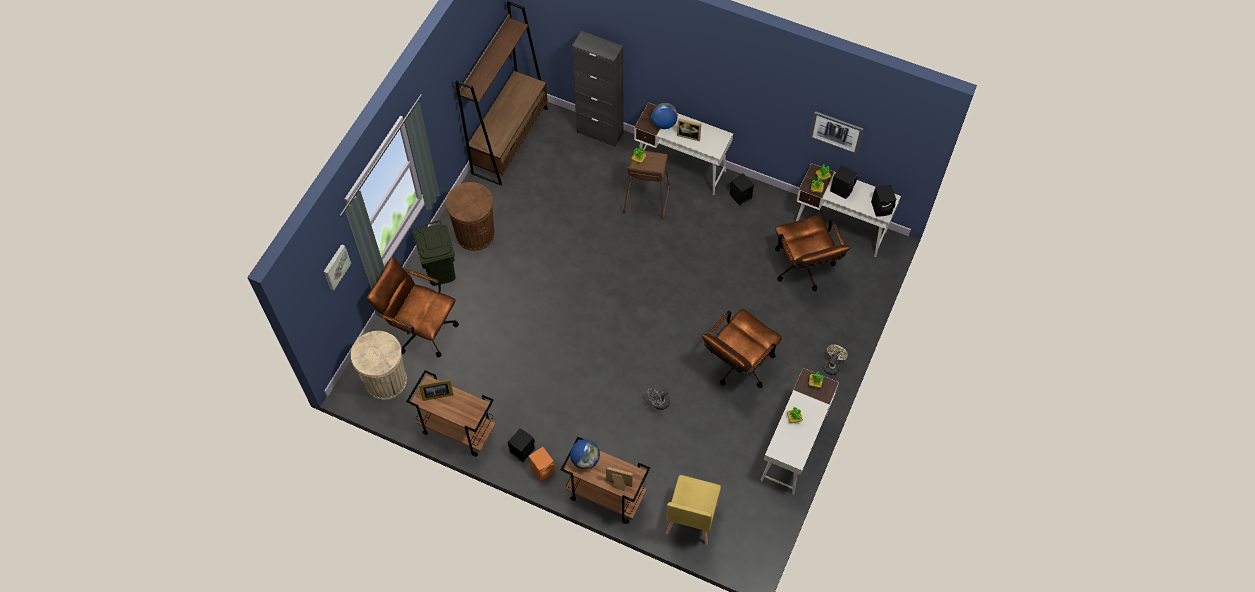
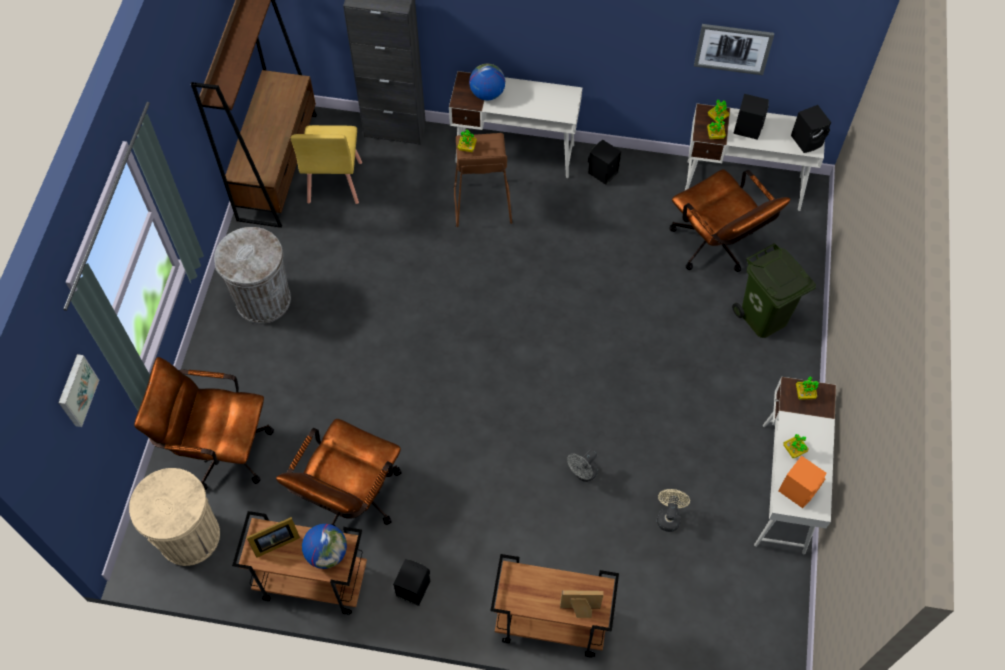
camera: 15 degrees left, 0 degrees up
green trash can [414,220,456,286] -> green trash can moved to [732,243,816,338]
brown trash can [445,182,495,251] -> grey trash can [214,227,291,324]
orange speaker [529,447,555,481] -> orange speaker moved to [778,456,826,508]
globe [570,439,600,469] -> globe moved to [302,524,347,569]
yellow chair [666,475,721,545] -> yellow chair moved to [291,125,362,204]
picture frame [677,118,701,141] -> none
brown office chair [702,309,782,388] -> brown office chair moved to [276,419,402,526]
beige fan [823,345,848,375] -> beige fan moved to [657,489,690,532]

